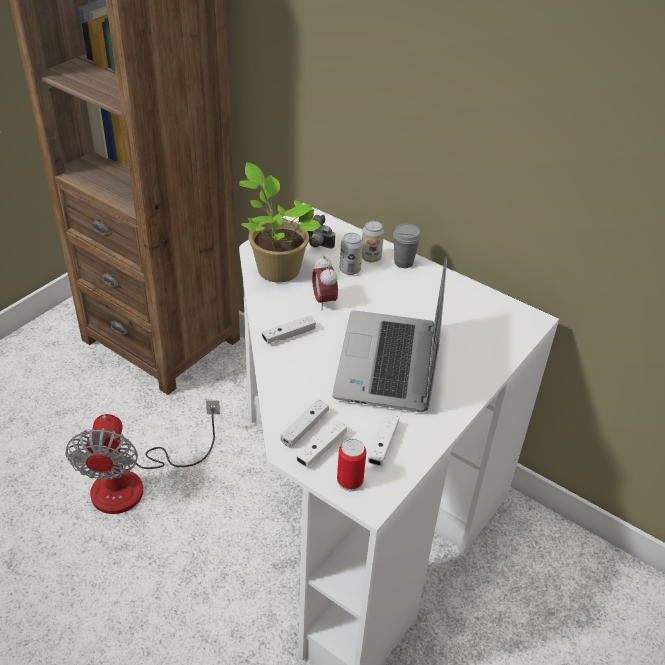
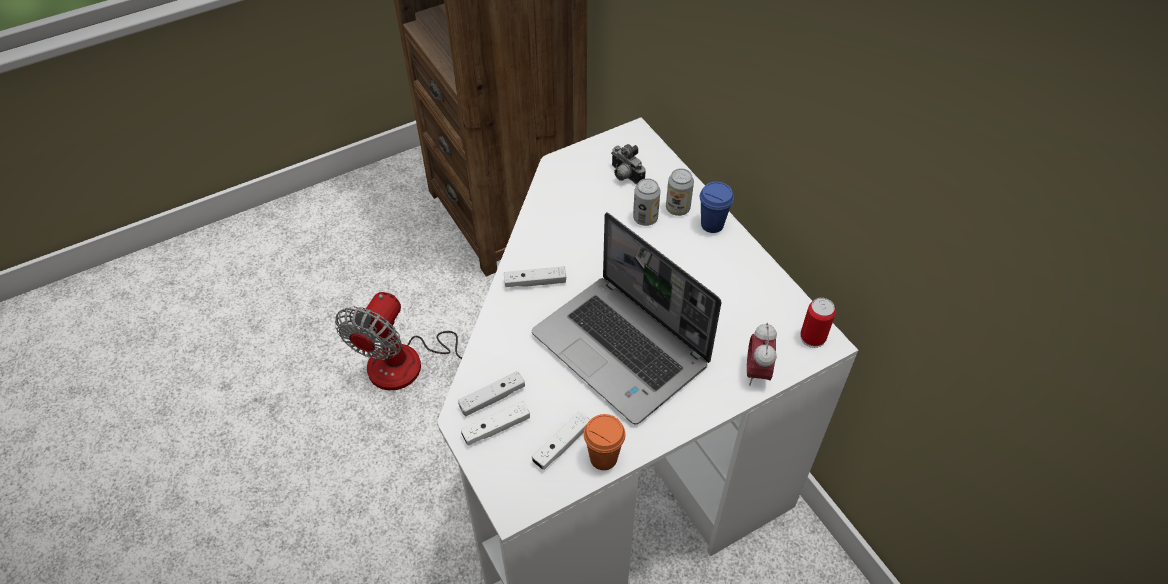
camera: 25 degrees right, 10 degrees up
potted plant [239,162,322,283] -> none
alarm clock [312,256,338,310] -> alarm clock moved to [747,323,777,386]
laptop [332,256,447,413] -> laptop turned 75 degrees counterclockwise [531,212,721,425]
can [337,439,366,491] -> can moved to [800,298,836,348]
grey cup [393,224,421,268] -> blue cup [700,182,734,233]
none -> orange cup [584,414,625,470]

